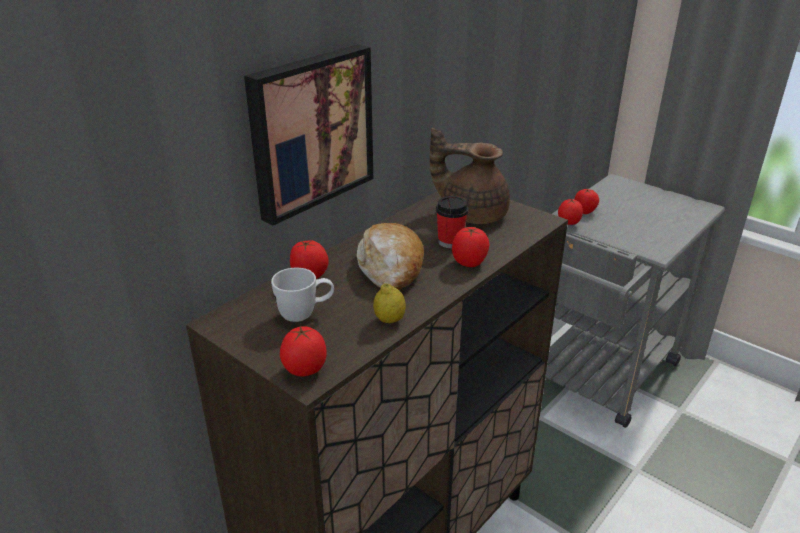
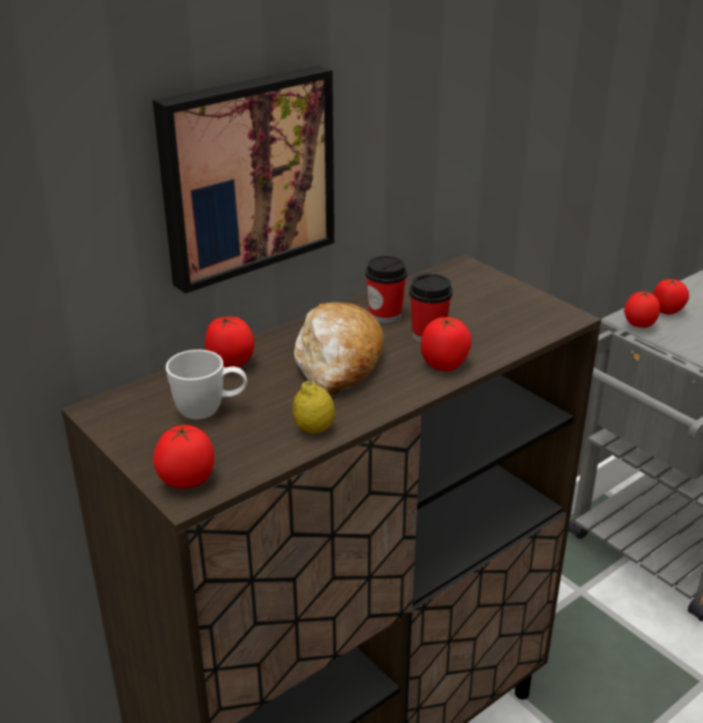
camera: 10 degrees right, 0 degrees up
brown teapot [430,128,510,224] -> none
none -> cup [365,256,407,324]

